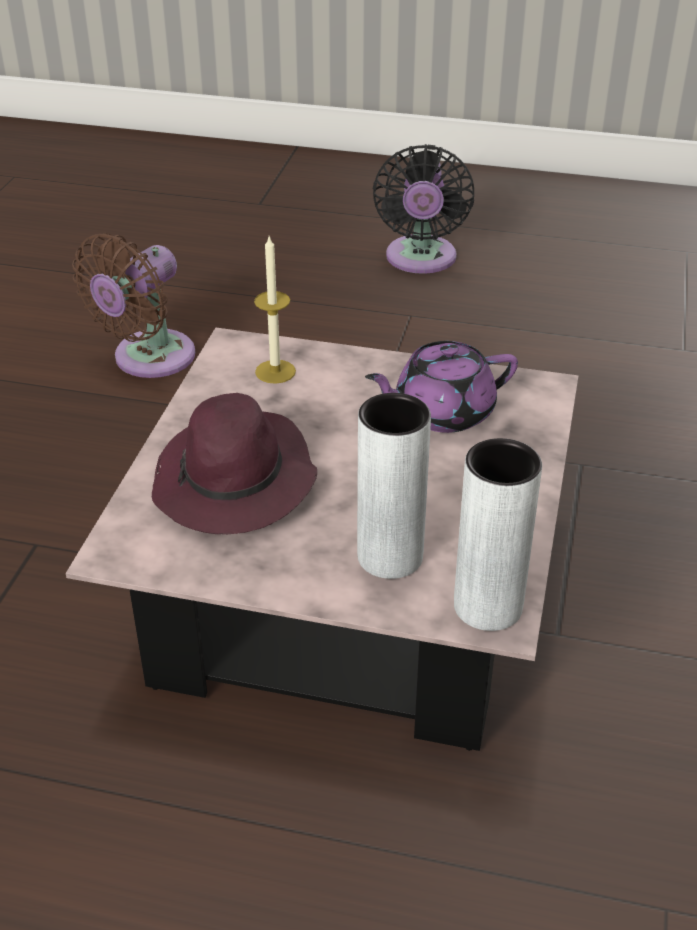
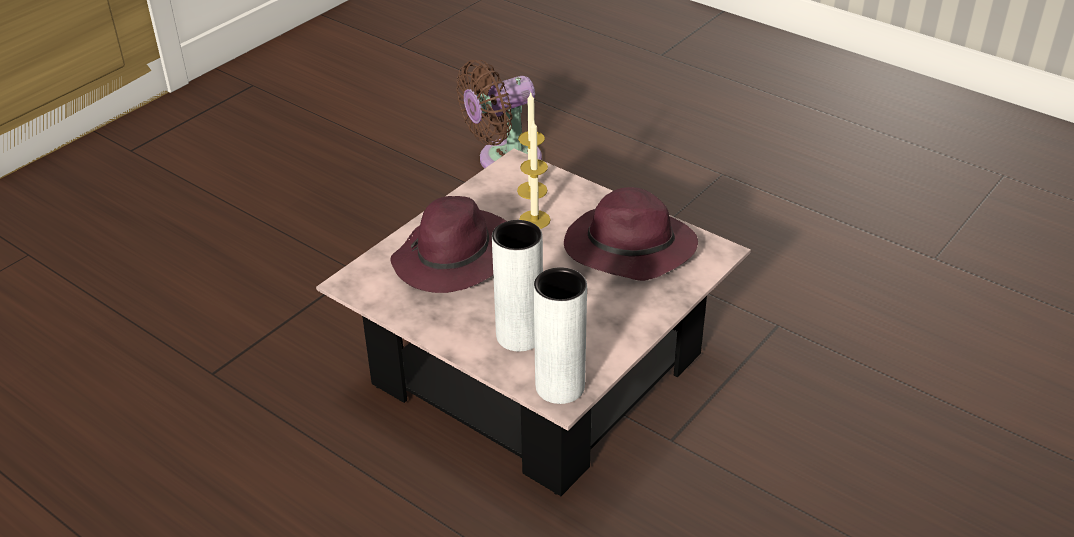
camera: 25 degrees right, 0 degrees up
purple teapot [365,341,518,433] -> purple hat [564,187,698,281]
black fan [373,144,474,274] -> none
none -> candle [519,119,551,229]

